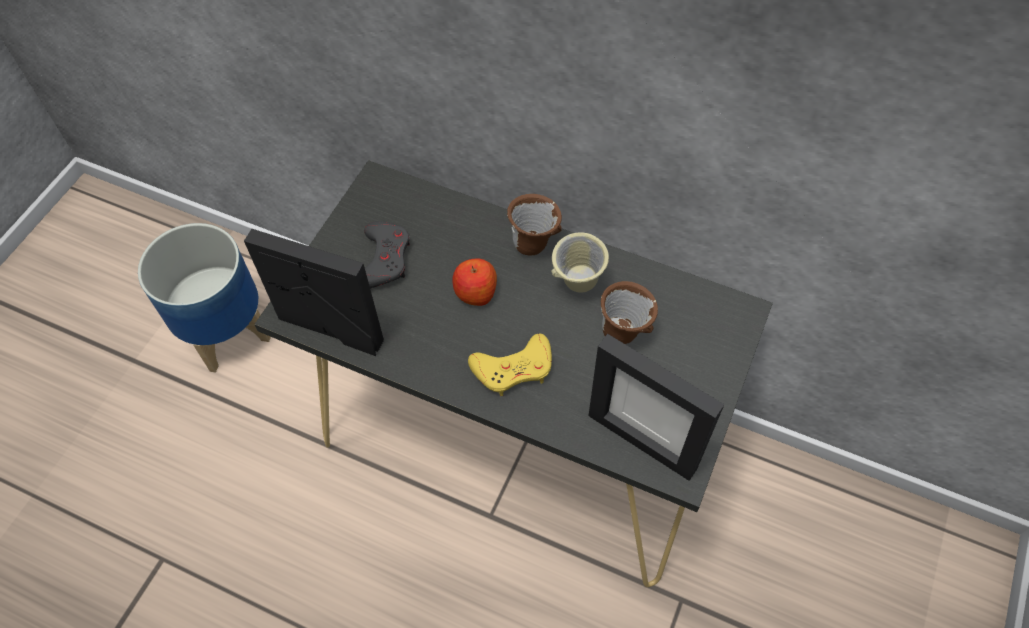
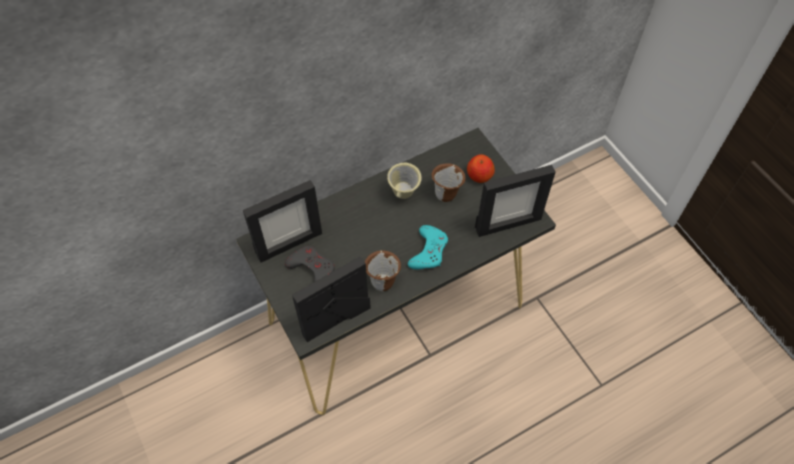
camera: 55 degrees left, 0 degrees up
planter [138,223,271,372] -> none
apple [452,258,497,306] -> apple moved to [467,154,495,183]
yellow game controller [468,334,552,396] -> turquoise game controller [408,225,448,269]
brown mug [507,194,562,256] -> brown mug moved to [365,251,401,291]
none -> picture frame [243,180,322,262]

